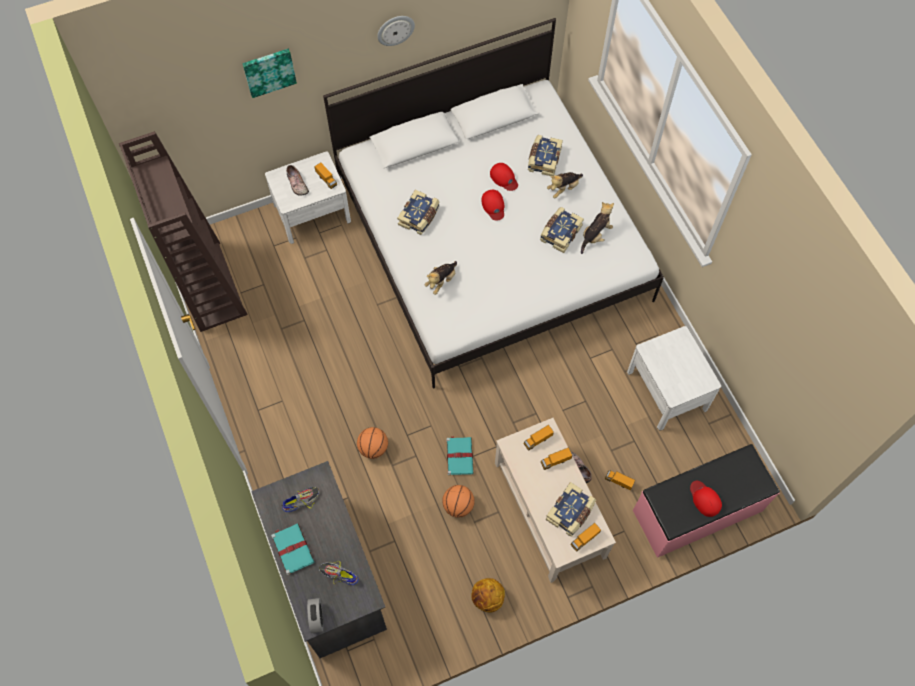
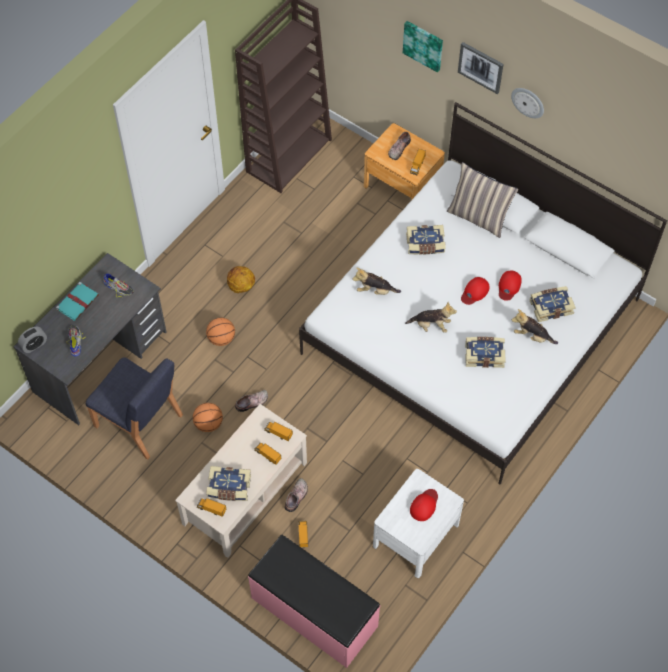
camera: 60 degrees right, 5 degrees down
white nightstand [265,152,351,244] -> brown nightstand [364,123,445,199]
turquoise book [446,436,473,475] -> shoe [235,390,268,412]
basketball [471,578,505,612] -> basketball moved to [227,266,255,293]
plush toy [581,202,614,254] -> plush toy moved to [405,302,457,333]
red cap [690,481,722,517] -> red cap moved to [410,489,438,521]
none -> blue chair [86,357,183,460]
none -> pillow [447,162,518,238]
none -> picture [458,42,504,94]

